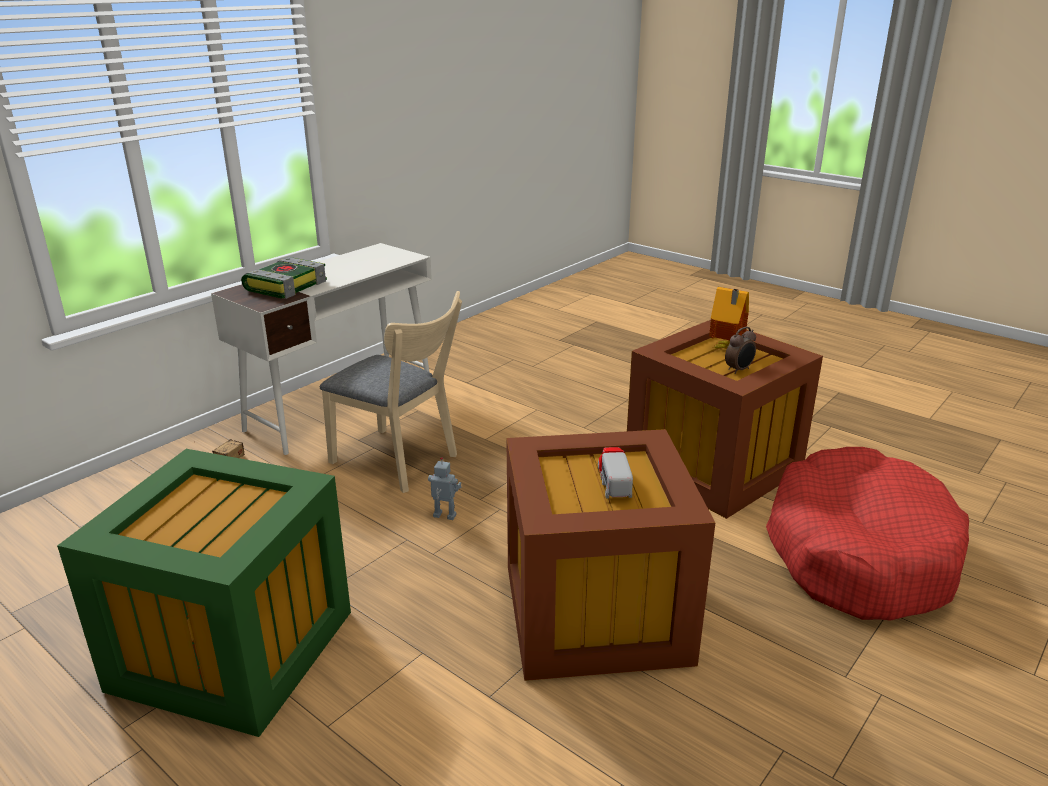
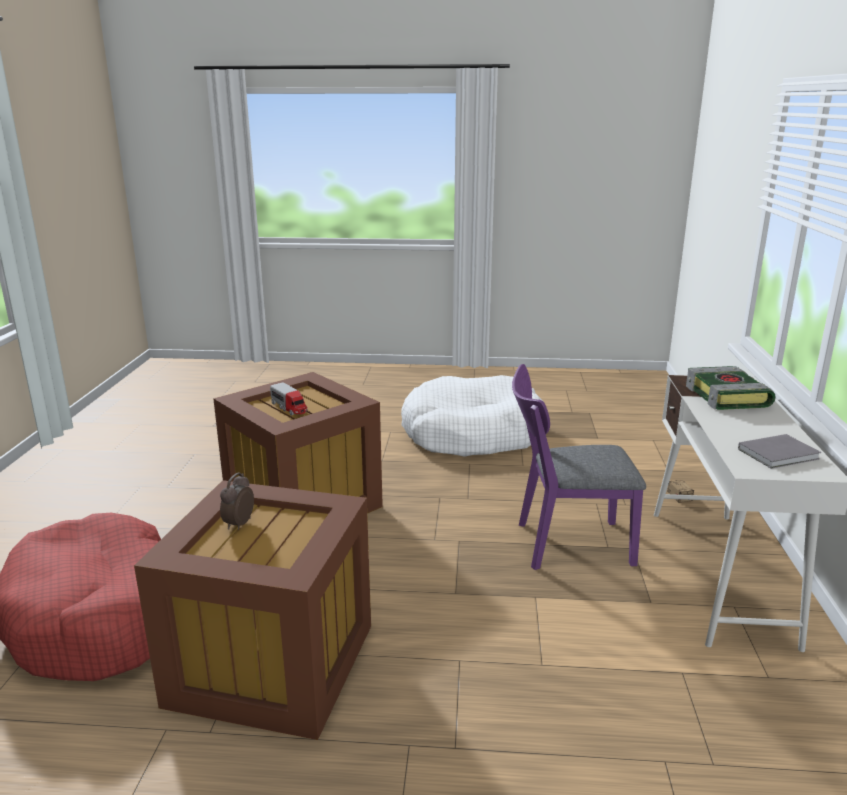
camera: 145 degrees right, 5 degrees down
green storage box [57,449,351,737] -> white dog bed [401,375,544,457]
beige chair [320,291,462,493] -> purple chair [512,364,646,570]
toy robot [428,457,461,520] -> none
toy house [709,287,749,349] -> none
none -> grey book [738,434,821,469]

